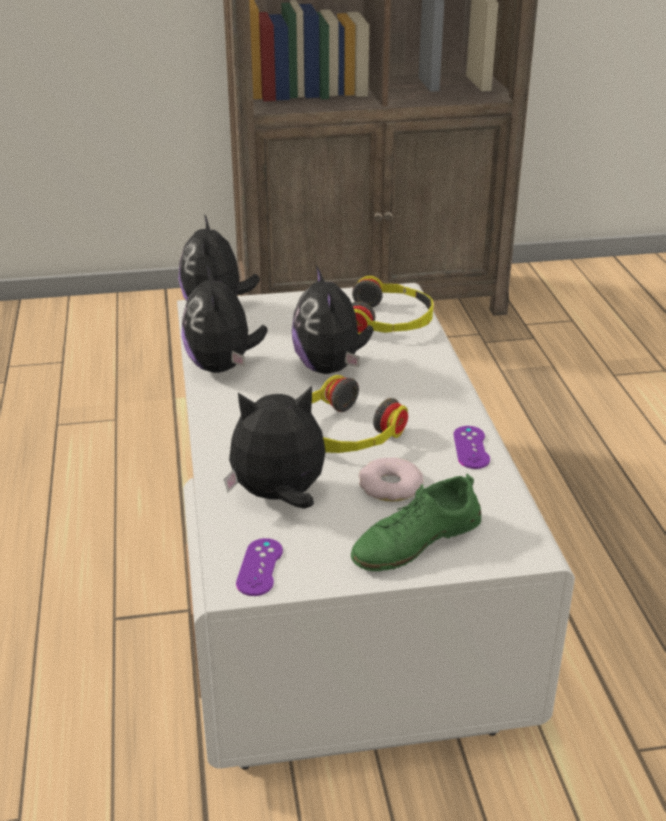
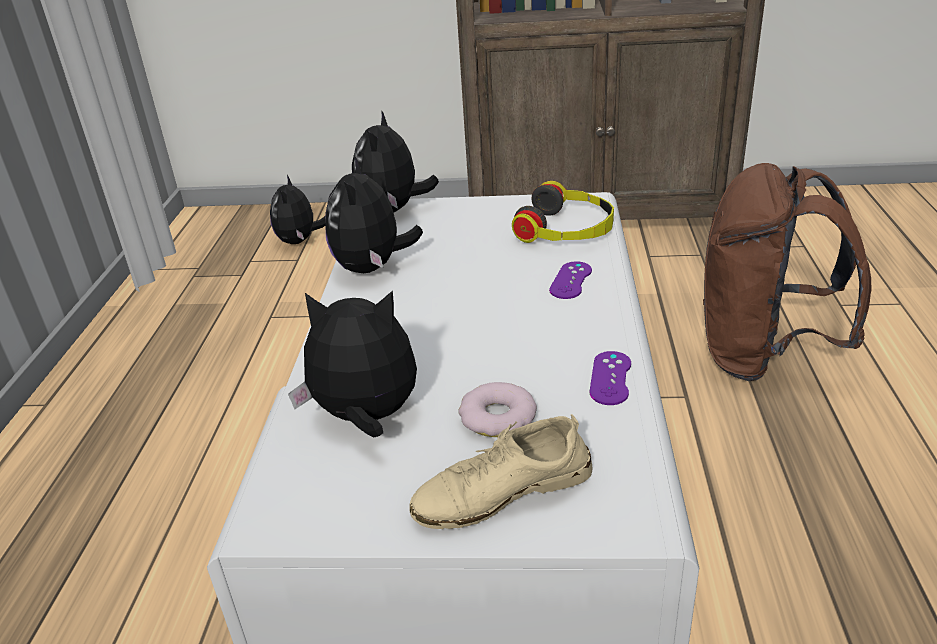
camera: 15 degrees right, 0 degrees up
purple game controller [236,538,283,596] -> purple game controller moved to [549,261,592,299]
plush toy [292,265,374,374] -> plush toy moved to [270,175,325,244]
headphones [312,375,408,453] -> none
green shoe [351,474,481,571] -> beige shoe [409,414,593,529]
none -> brown backpack [703,163,872,381]

